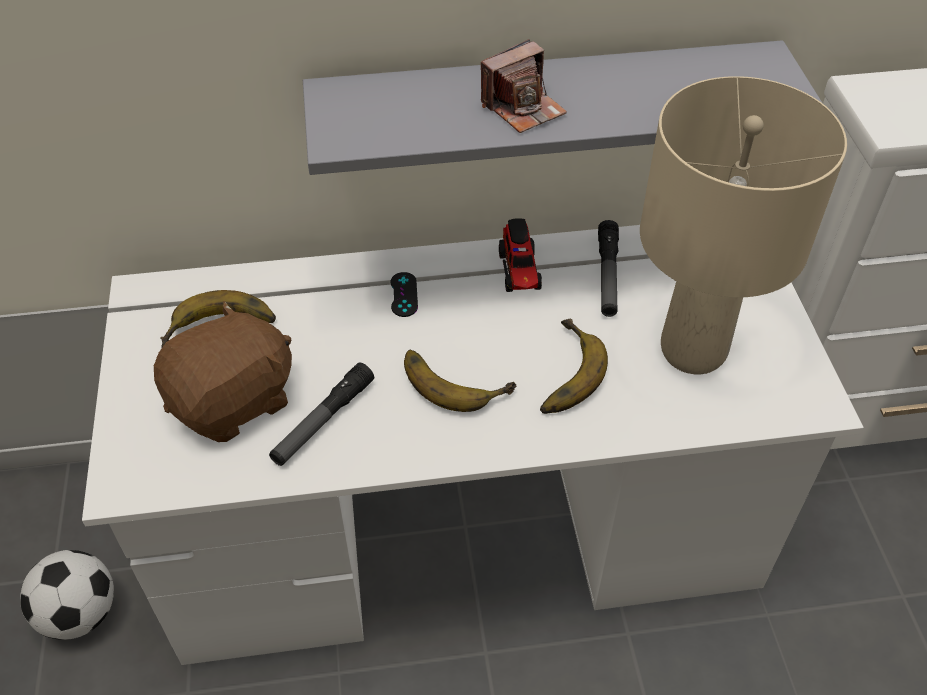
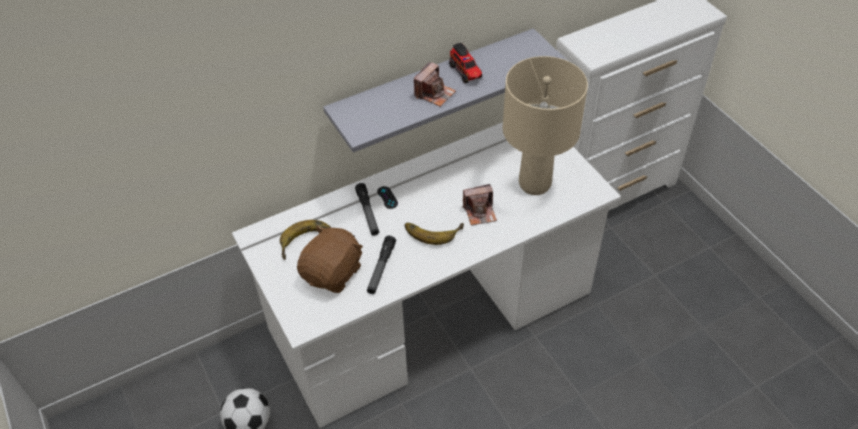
camera: 20 degrees left, 0 degrees up
toy truck [499,218,542,292] -> toy truck moved to [449,43,482,83]
banana [540,319,608,414] -> camera [462,184,497,225]
flashlight [598,220,619,317] -> flashlight moved to [355,183,379,236]

